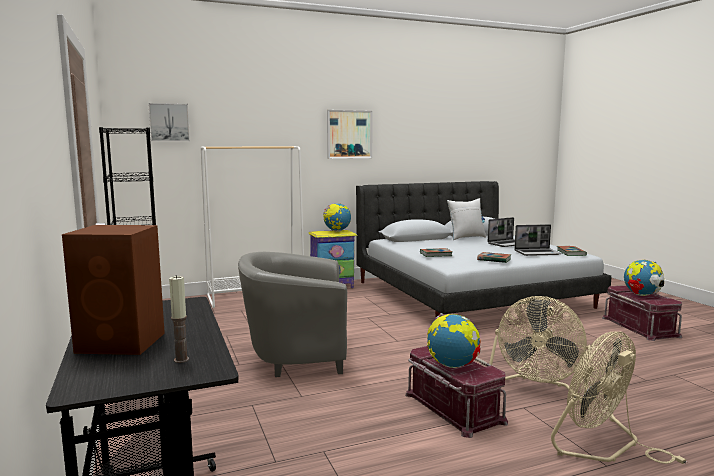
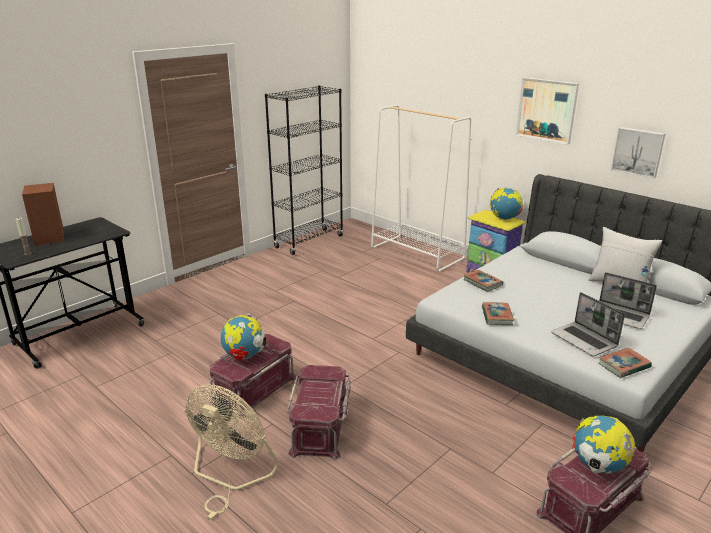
camera: 65 degrees right, 15 degrees up
picture [148,103,190,141] -> picture moved to [611,127,665,178]
grey armchair [238,252,347,377] -> none
beige fan [489,296,590,404] -> red storage box [287,365,351,460]

